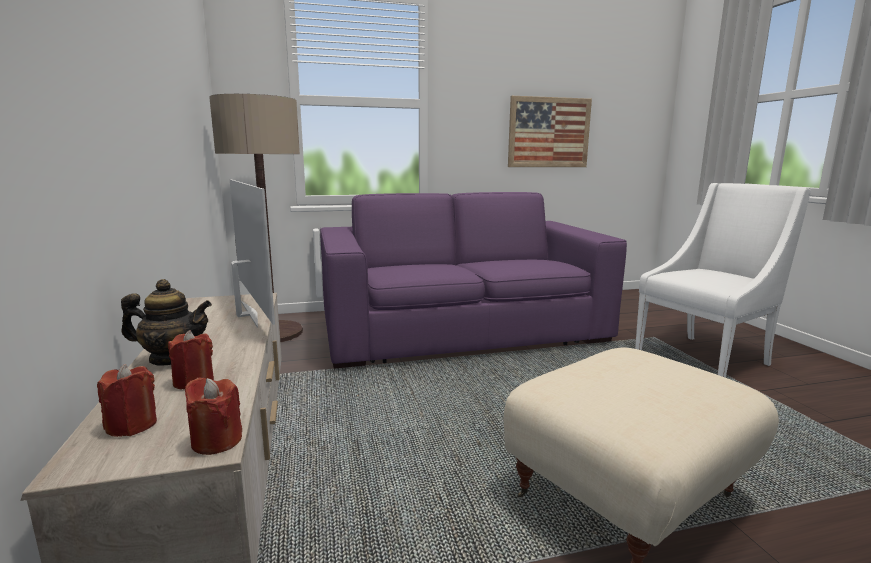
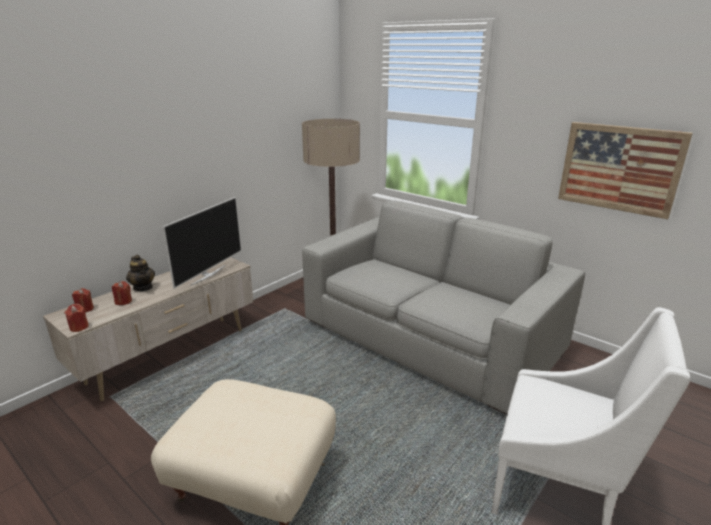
camera: 55 degrees right, 10 degrees up
purple sofa [320,192,627,369] -> grey sofa [302,201,585,415]

